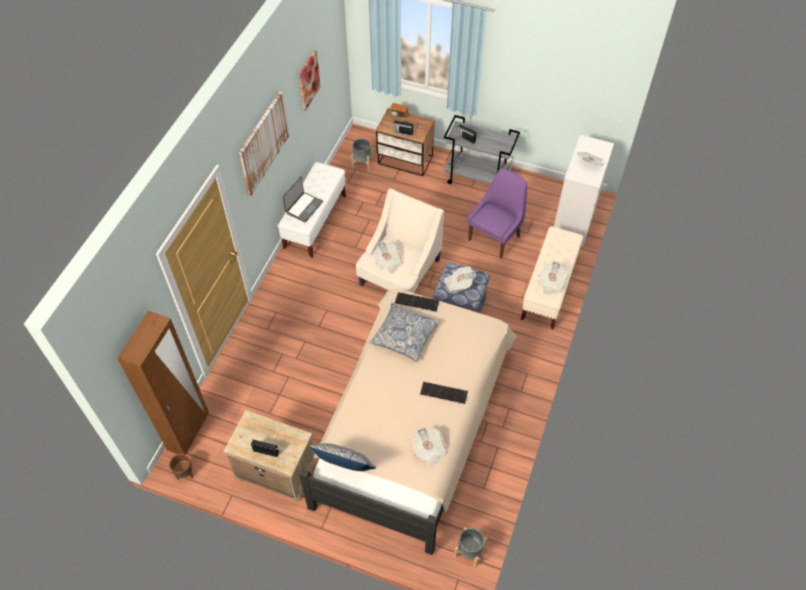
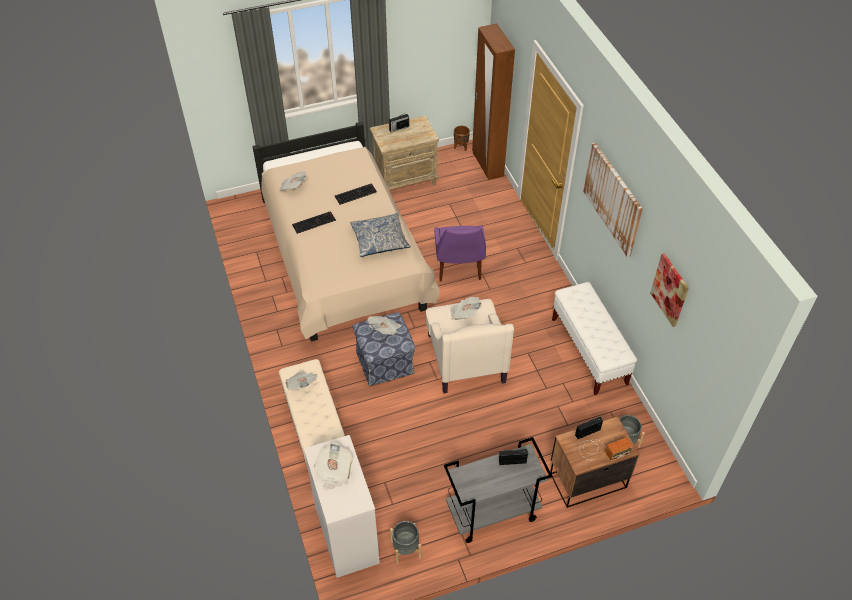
camera: 140 degrees right, 5 degrees down
laptop [282,176,323,222] -> none
pillow [309,443,376,471] -> none
keyboard [395,292,439,312] -> keyboard moved to [335,183,377,205]
grey planter [454,527,487,567] -> grey planter moved to [390,521,421,564]
purple chair [467,169,527,258] -> purple chair moved to [434,225,486,282]

